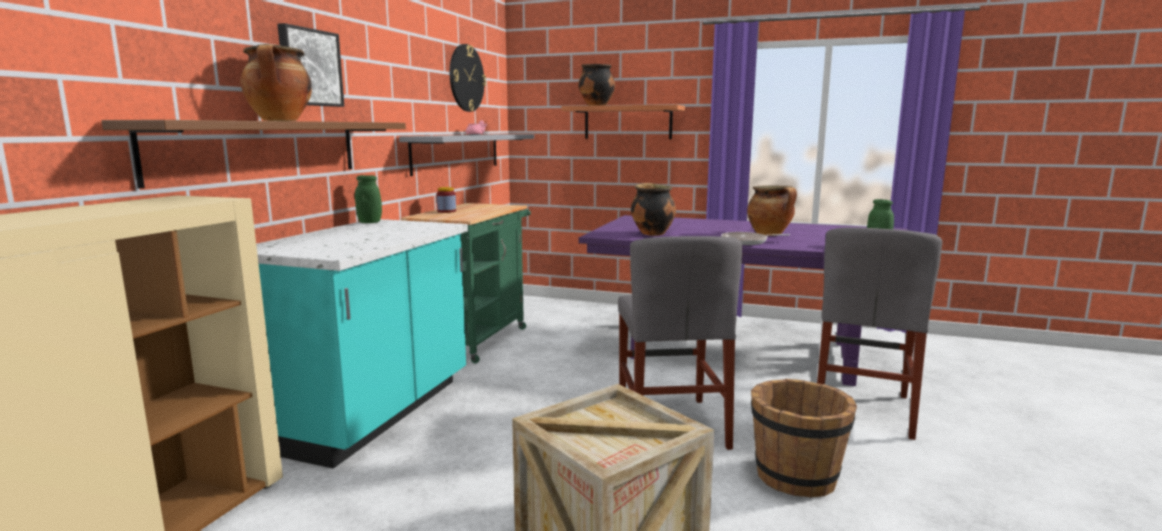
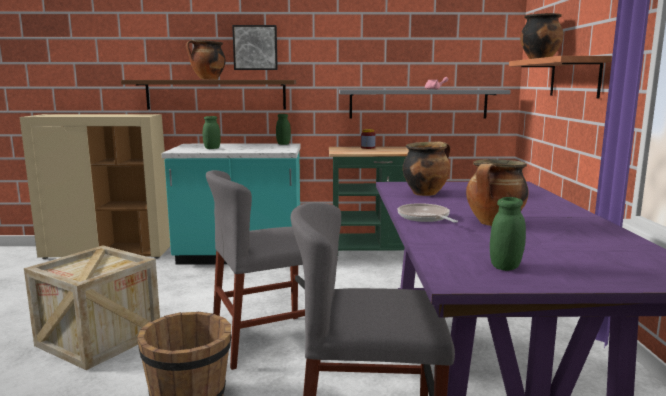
camera: 70 degrees right, 0 degrees up
wall clock [450,44,486,112] -> none
none -> green jar [203,116,220,149]

